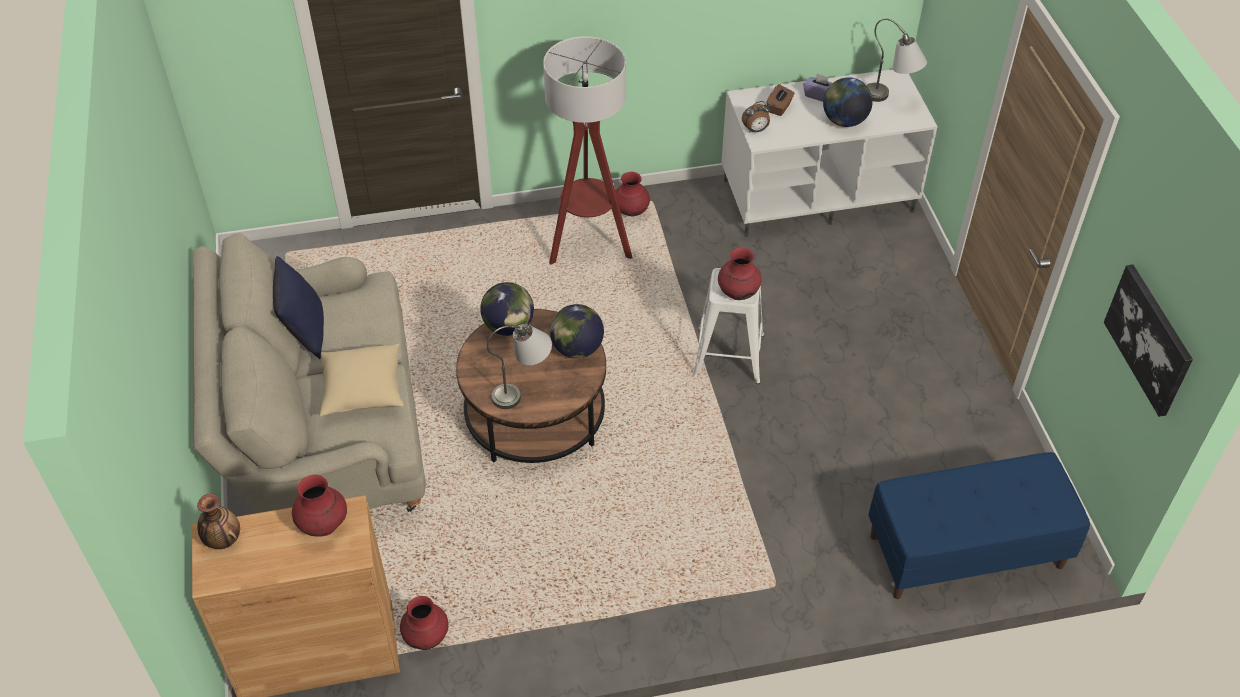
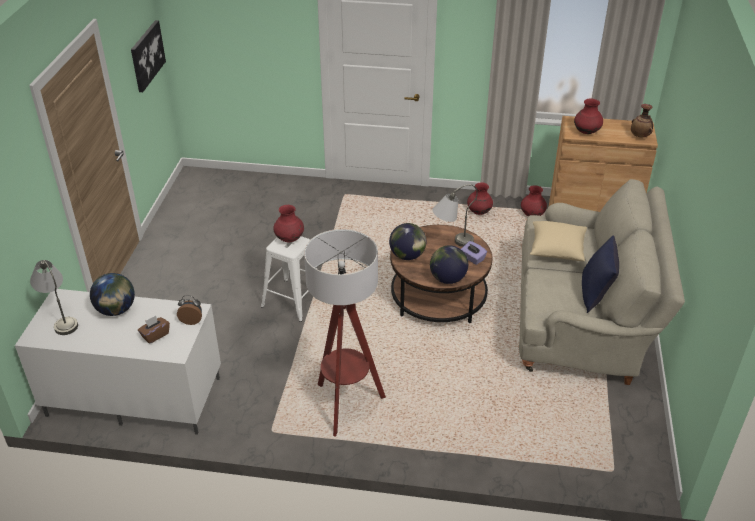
camera: 160 degrees left, 10 degrees down
red vase [615,172,650,216] -> red vase moved to [467,182,493,215]
purple tissue box [803,73,832,102] -> purple tissue box moved to [461,241,487,265]
blue bench [868,452,1090,599] -> none

